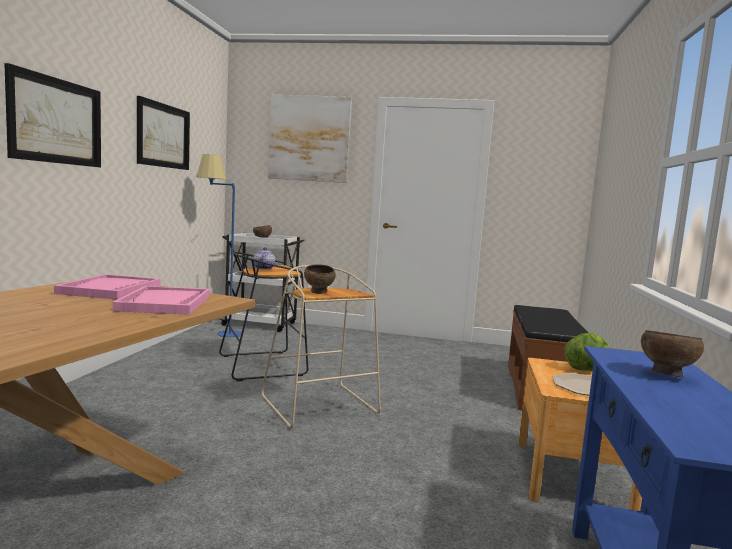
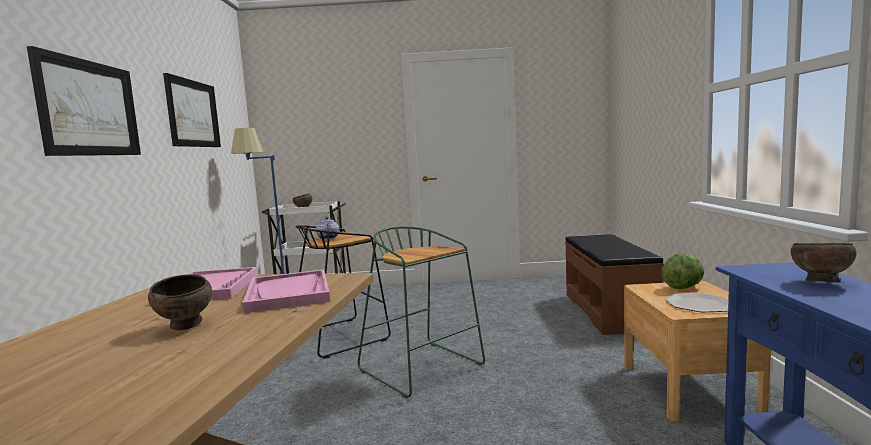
camera: 10 degrees left, 0 degrees up
beige stool [262,265,381,428] -> green stool [358,226,485,398]
picture [268,95,352,183] -> none
brown bowl [304,264,336,294] -> brown bowl moved to [148,274,212,331]

